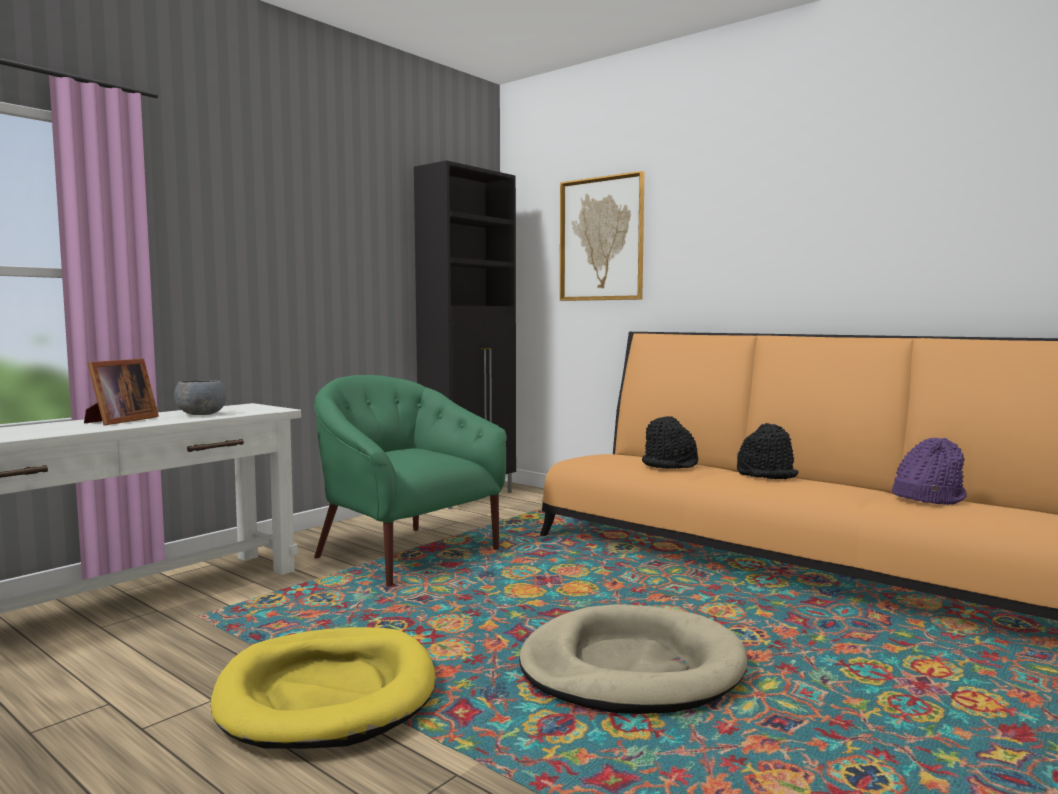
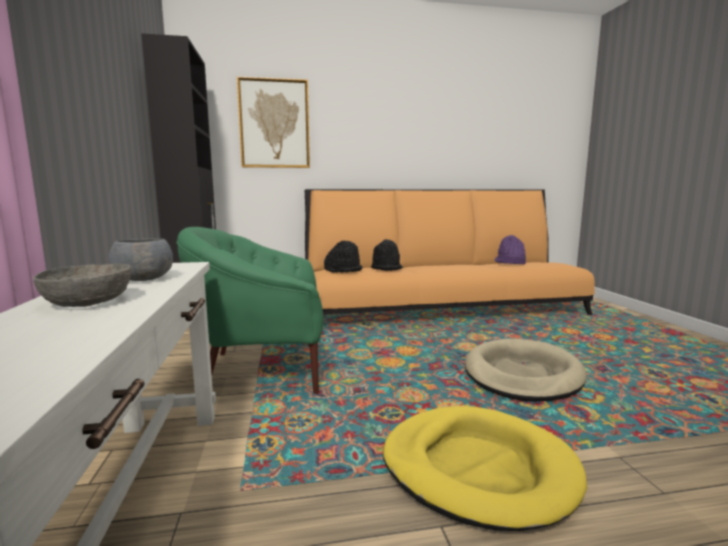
camera: 50 degrees left, 5 degrees up
picture frame [84,359,159,426] -> grey bowl [33,264,131,307]
black hat [737,423,799,479] -> black hat moved to [324,241,362,273]

